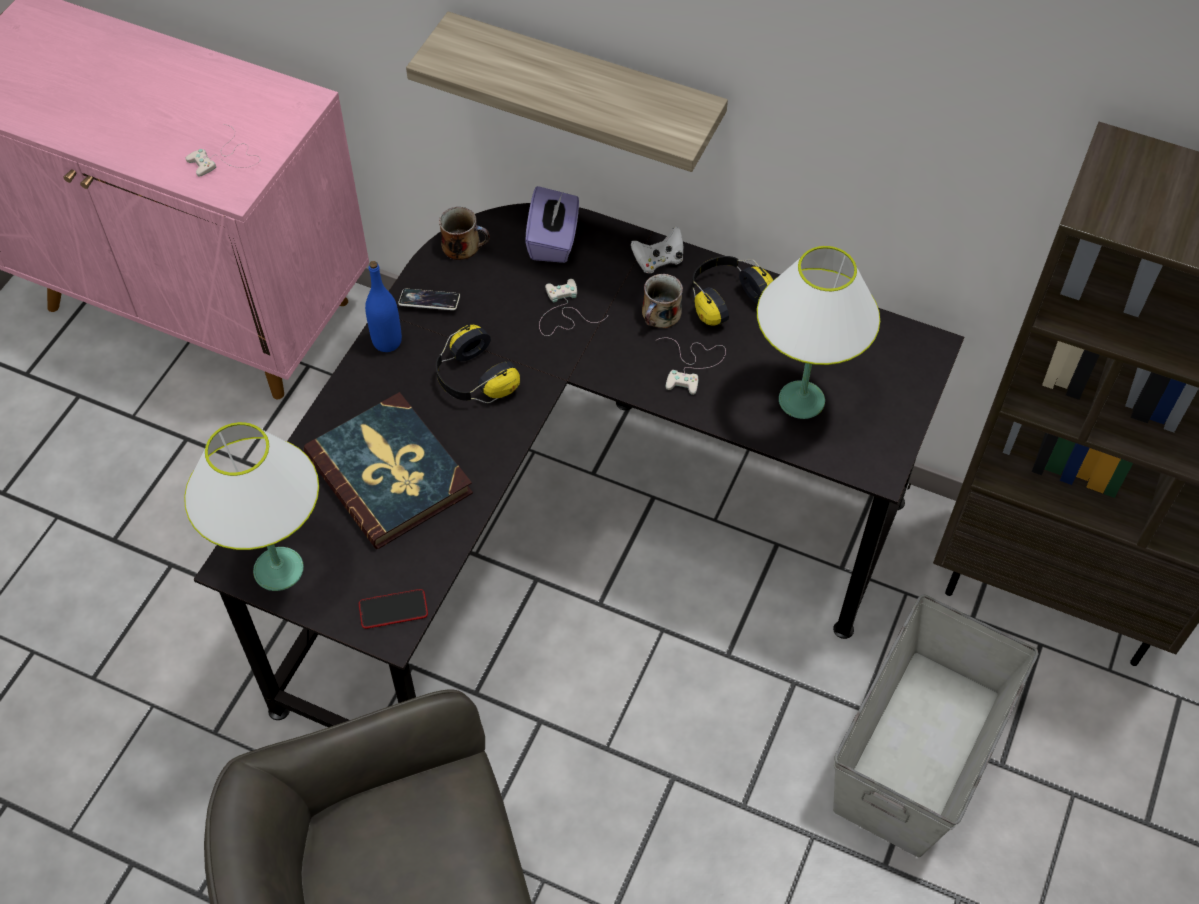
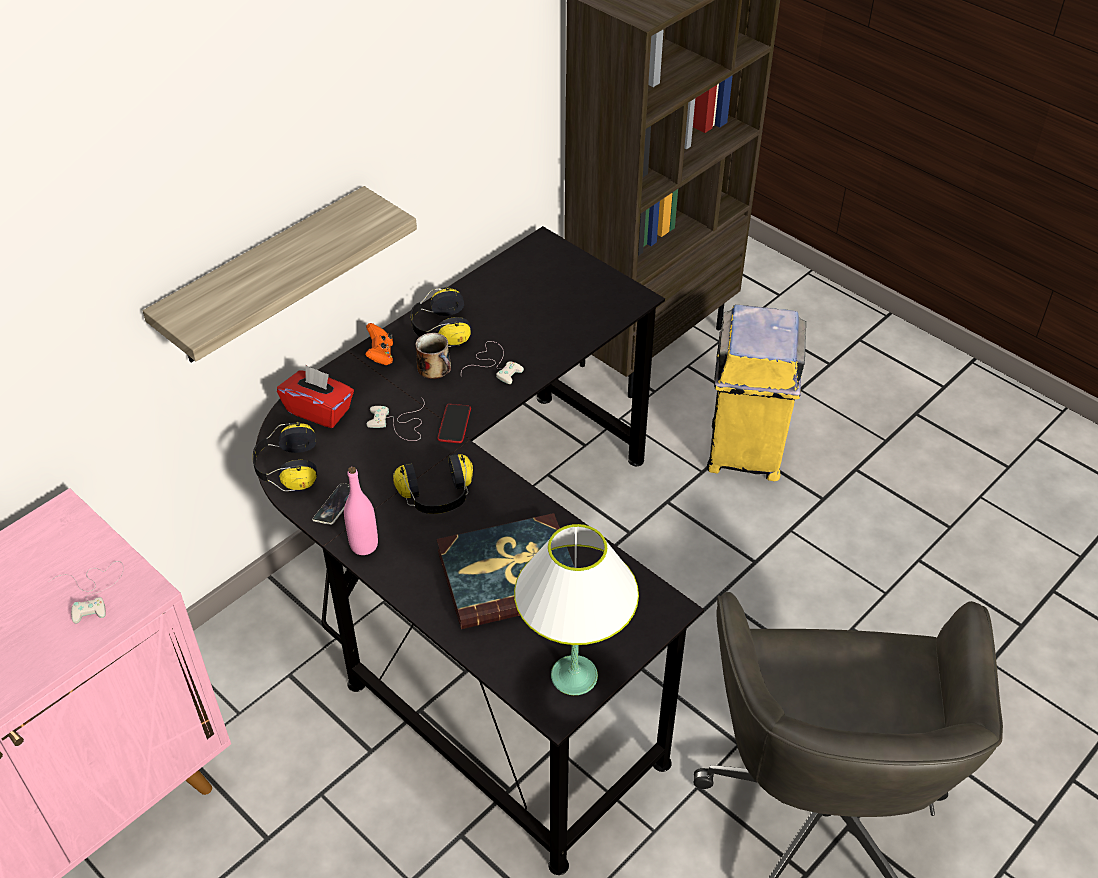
camera: 70 degrees left, 10 degrees down
phone [359,589,428,629] -> phone moved to [437,404,471,443]
blue bottle [365,261,402,352] -> pink bottle [344,467,378,555]
mug [439,207,490,260] -> headphones [252,422,317,491]
purple tissue box [525,186,579,263] -> red tissue box [277,365,354,428]
white game controller [631,226,683,273] -> orange game controller [365,323,393,365]
white table lamp [757,246,880,419] -> none
grey storage box [833,595,1038,857] -> yellow trash can [707,305,806,481]

